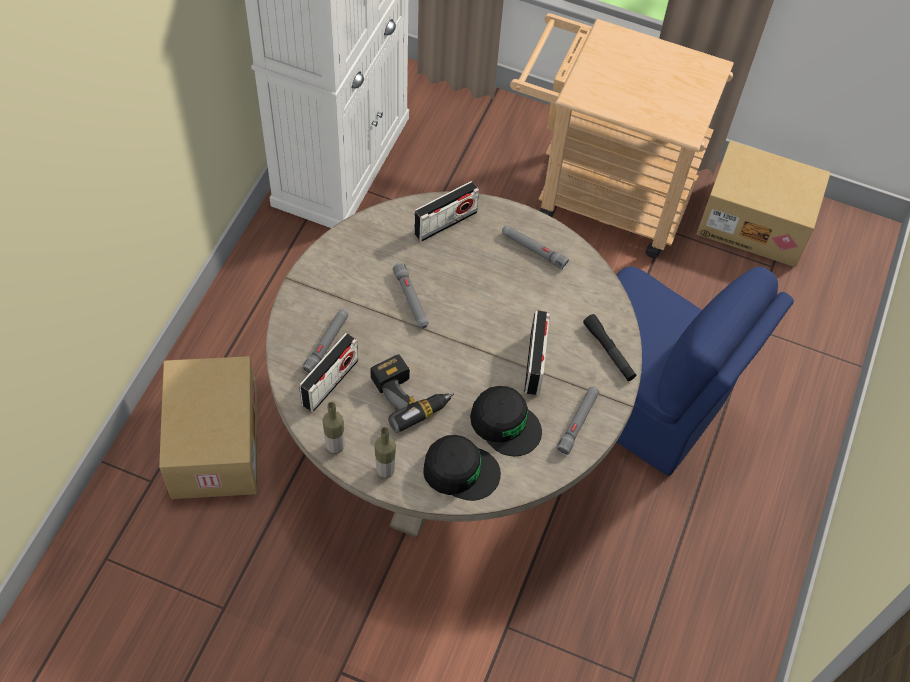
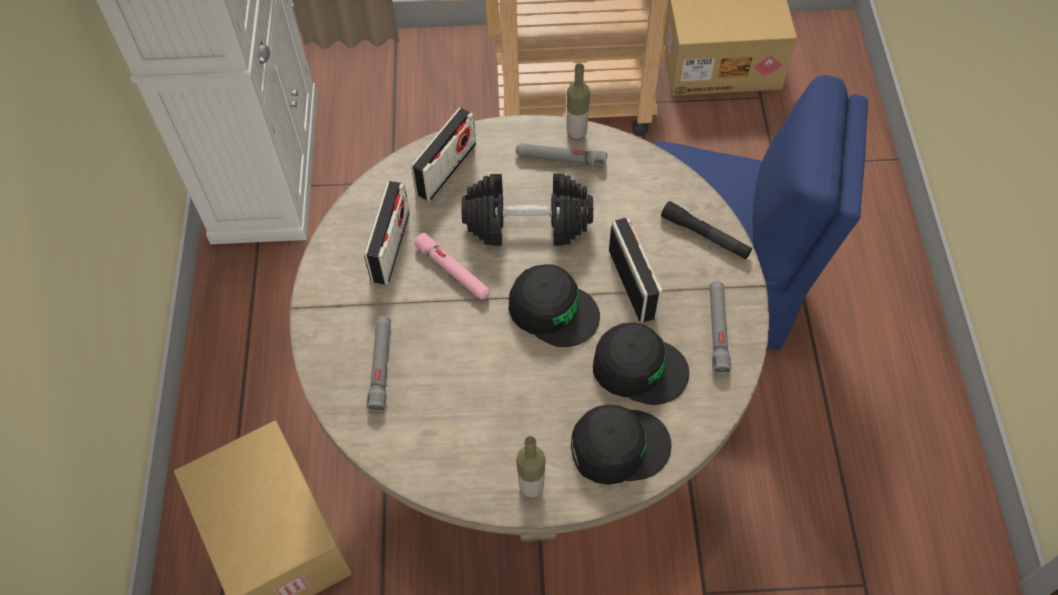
camera: 20 degrees left, 0 degrees up
radio [299,333,358,412] -> radio moved to [364,181,410,284]
bottle [322,402,345,454] -> bottle moved to [567,63,590,140]
power drill [370,354,454,433] -> none
grey flashlight [393,263,429,328] -> pink flashlight [414,233,490,300]
none -> black dumbbell [461,174,593,246]
none -> black cap [509,264,600,347]

